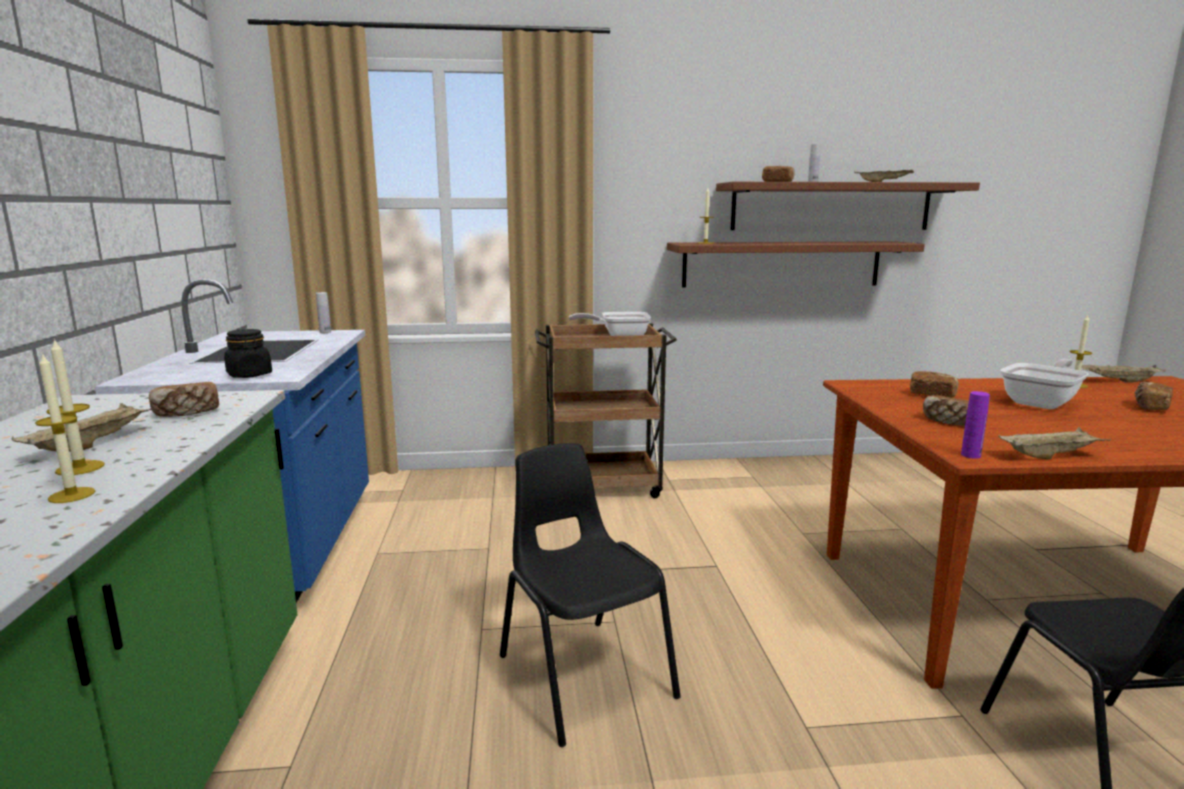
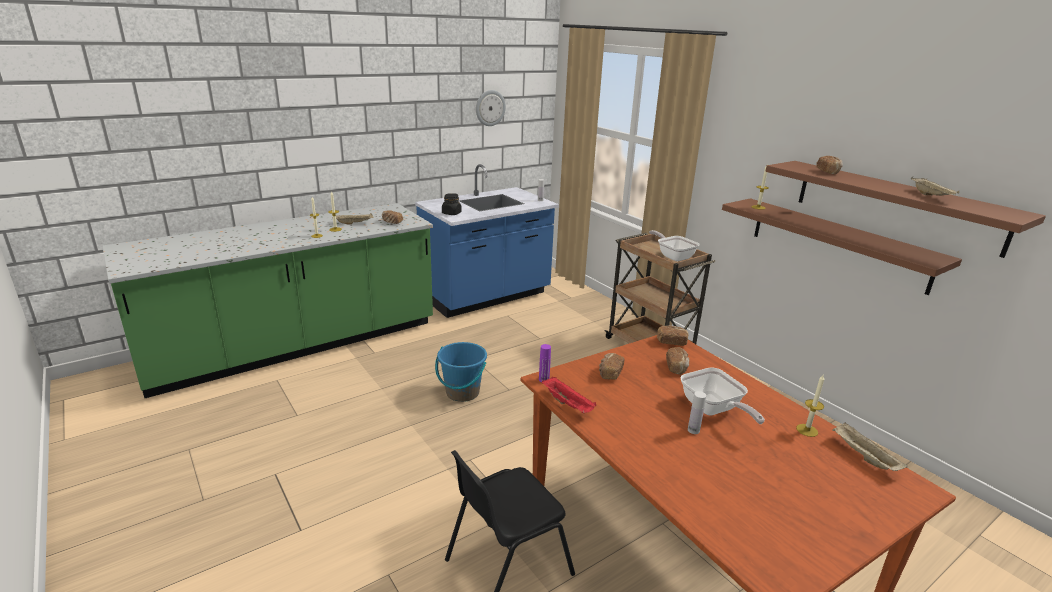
camera: 60 degrees right, 10 degrees up
black chair [500,443,681,747] -> blue bucket [435,342,487,402]
white bottle [808,144,821,182] -> white bottle moved to [688,391,706,434]
beige tray [999,427,1111,459] -> red tray [542,377,596,413]
frying pan [1000,359,1089,409] -> frying pan turned 45 degrees clockwise [680,367,765,424]
bread [1135,382,1173,410] -> bread moved to [657,325,689,346]
none -> wall clock [476,90,506,126]

